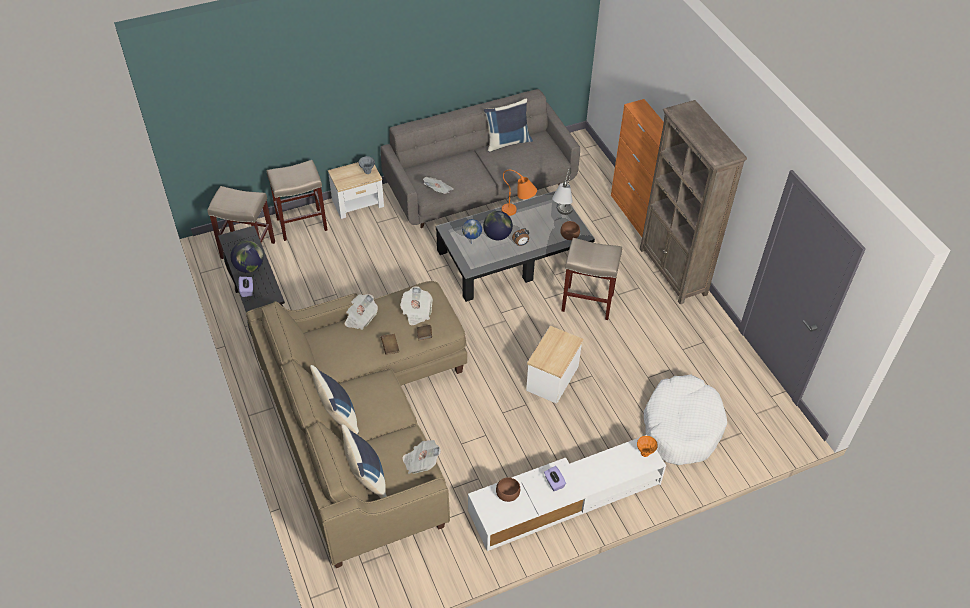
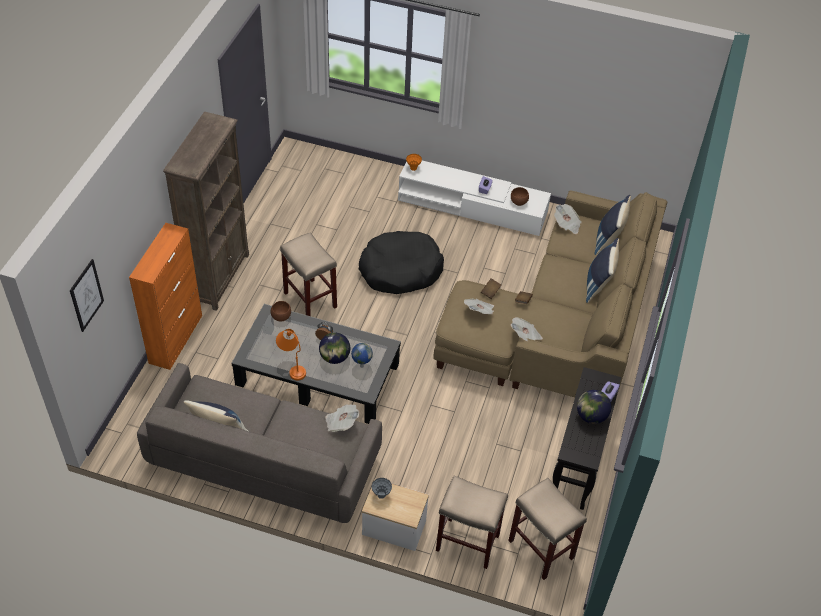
camera: 140 degrees left, 0 degrees up
side table [526,326,584,404] -> black dog bed [359,231,444,294]
grey table lamp [552,168,573,215] -> none
white dog bed [644,374,727,465] -> none
none -> picture [70,259,104,332]

